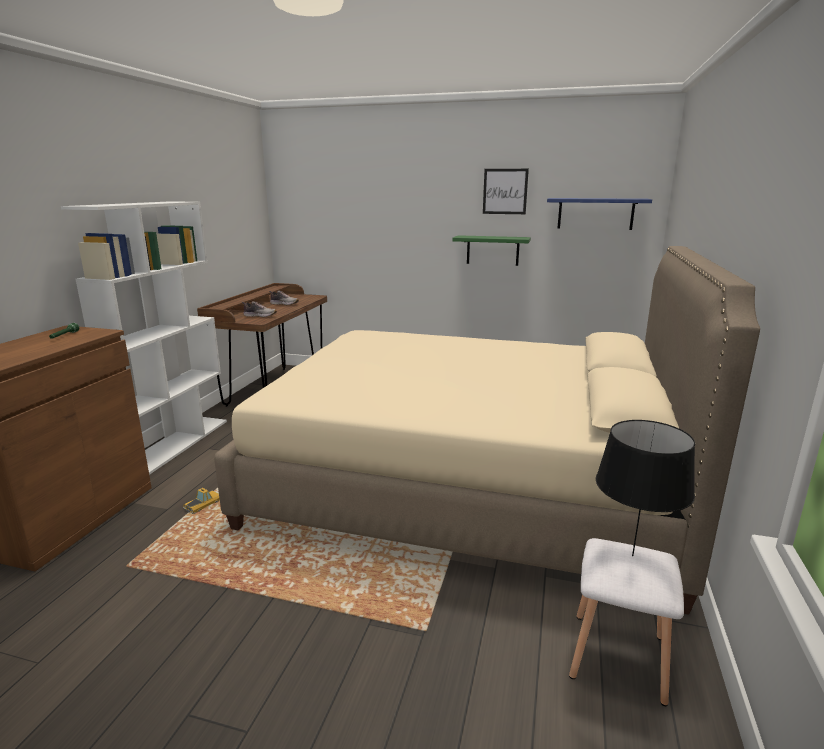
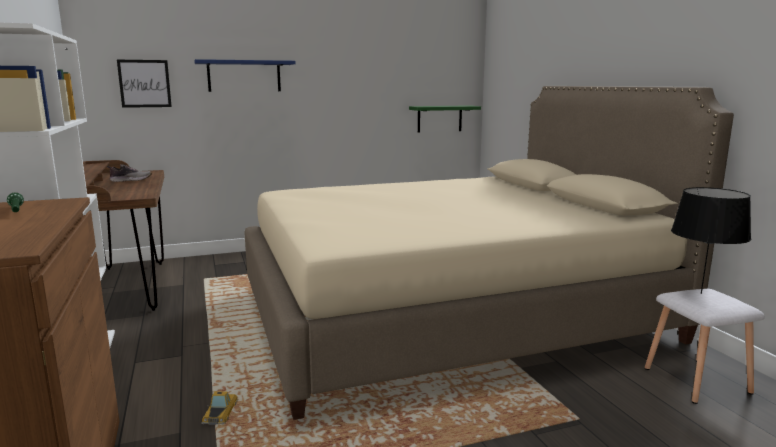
camera: 35 degrees left, 5 degrees down
shoe [242,301,277,317] -> none
green shelf [453,235,531,266] -> green shelf moved to [409,105,481,133]
picture [483,169,529,214] -> picture moved to [117,60,172,108]
blue shelf [547,198,652,230] -> blue shelf moved to [194,59,296,92]

